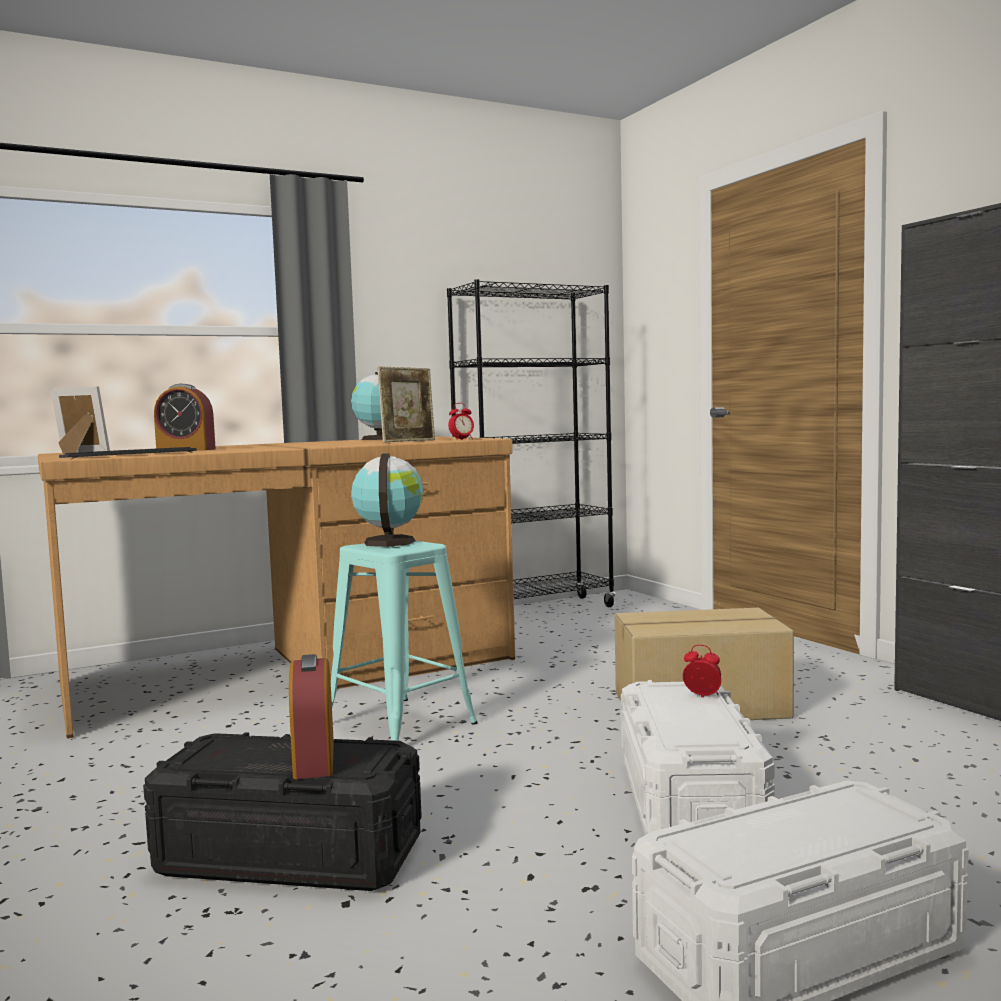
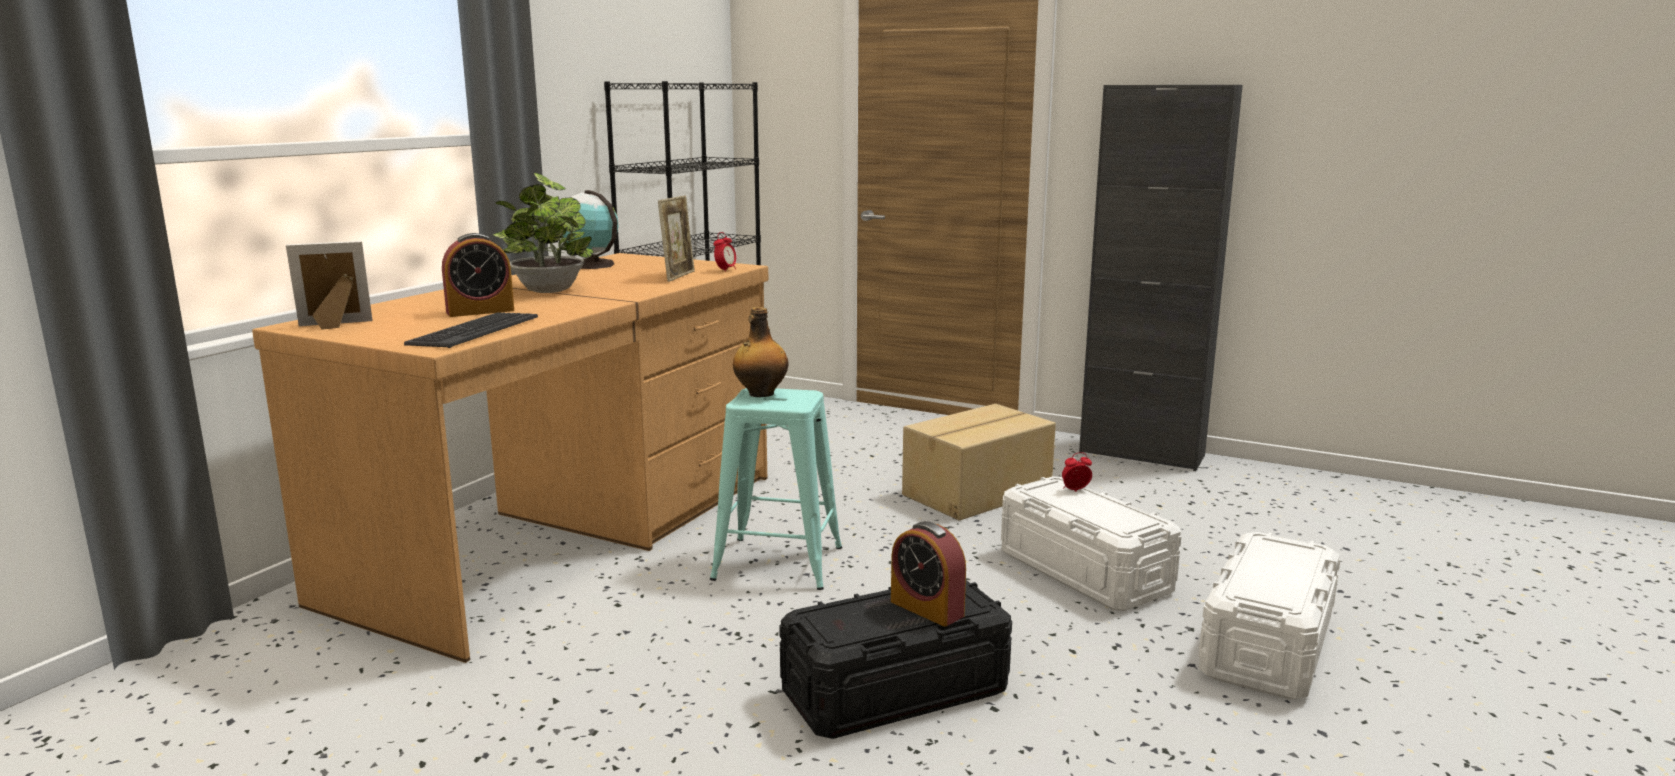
camera: 35 degrees left, 10 degrees up
globe [351,453,423,547] -> bottle [733,307,789,397]
none -> potted plant [493,172,594,293]

